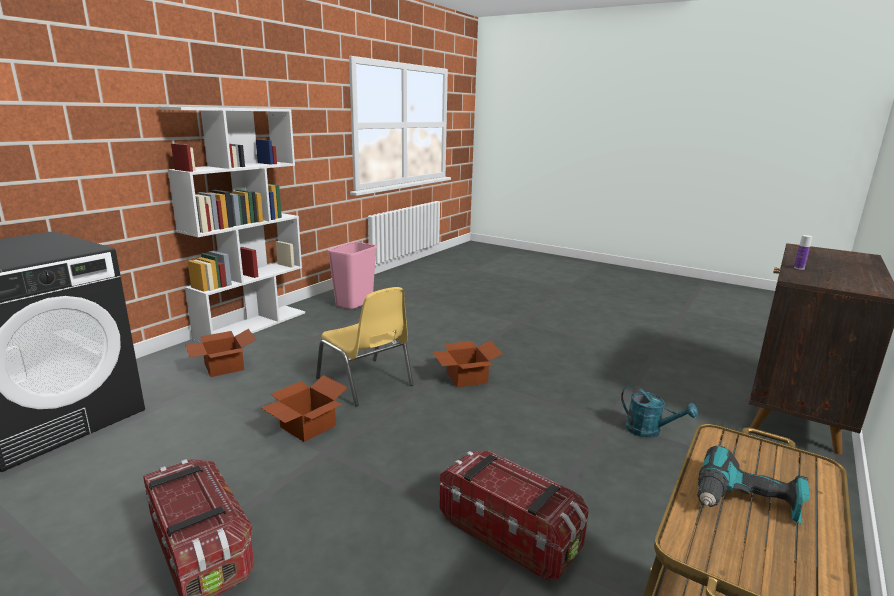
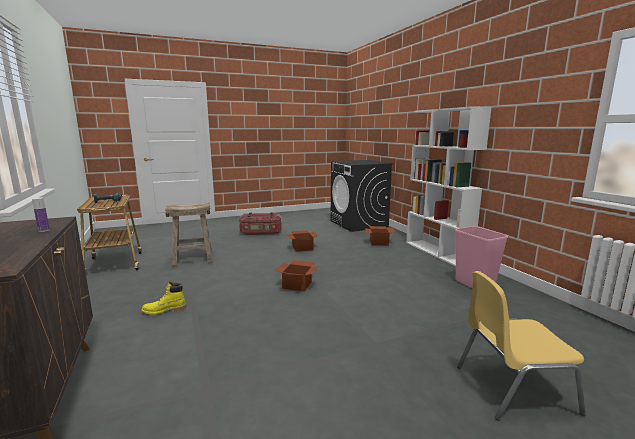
camera: 125 degrees right, 5 degrees down
yellow chair [316,287,414,406] -> yellow chair moved to [457,271,586,421]
storage box [439,451,589,582] -> beige stool [165,202,213,268]
turquoise watering can [621,385,698,438] -> yellow boot [141,281,186,315]

